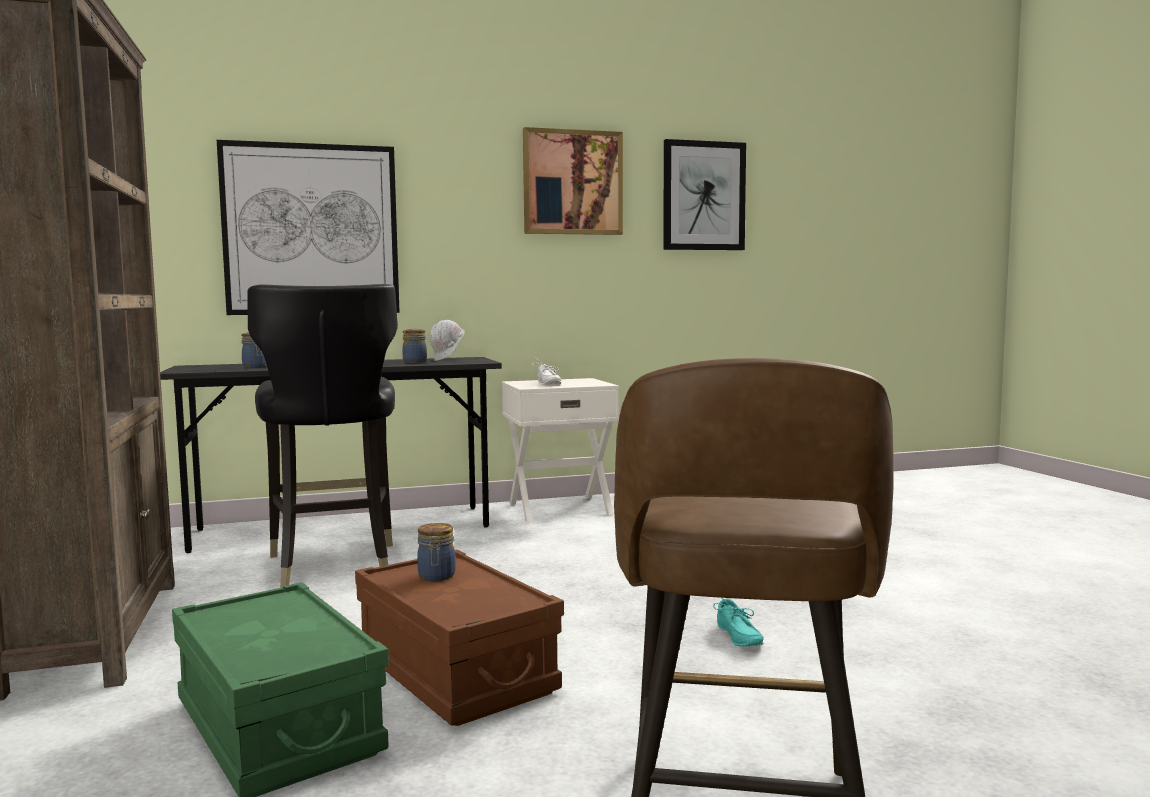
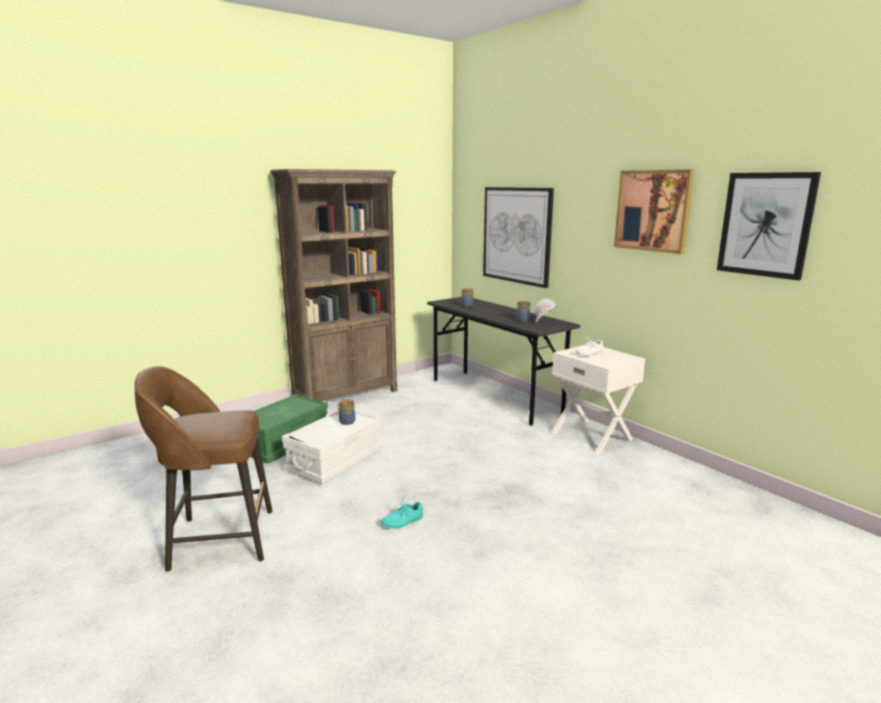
camera: 70 degrees right, 10 degrees up
black chair [247,284,398,588] -> none
brown storage box [355,550,564,726] -> white storage box [282,411,381,484]

